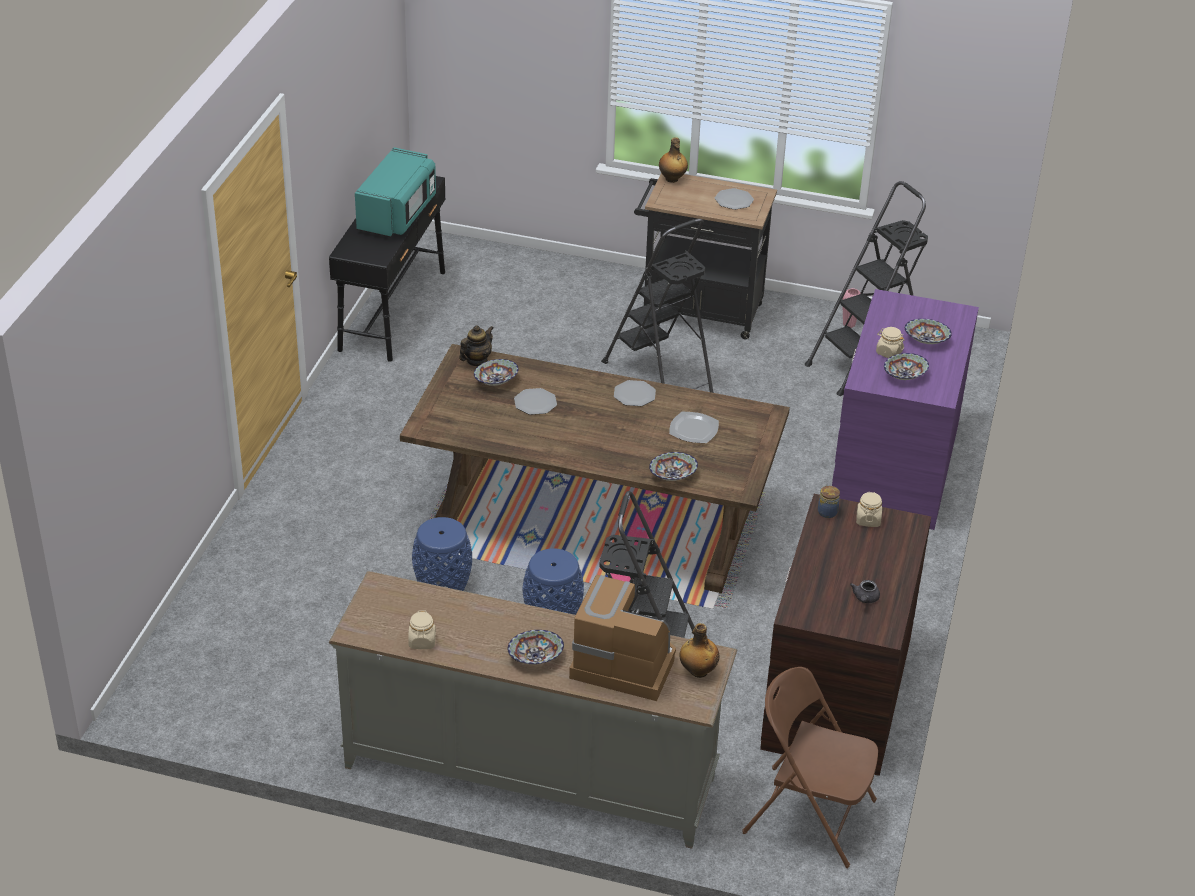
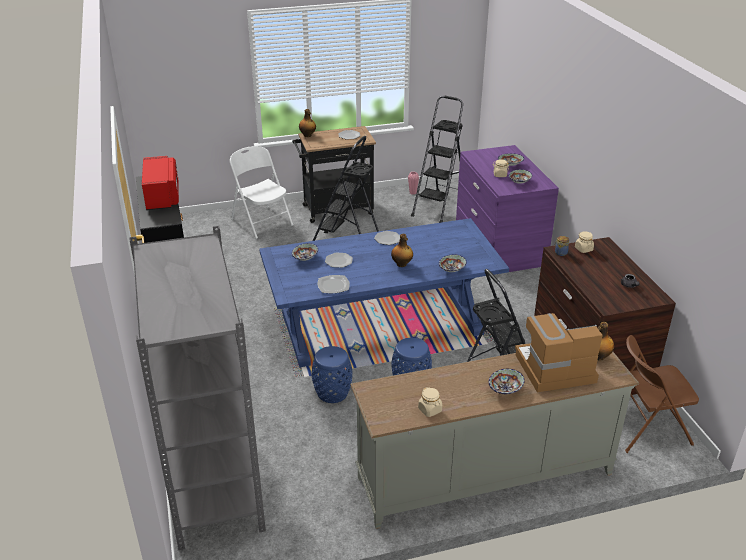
camera: 30 degrees left, 5 degrees down
turquoise microwave [355,147,436,238] -> red microwave [142,156,179,210]
brown dining table [400,344,790,594] -> blue dining table [259,218,509,368]
teapot [459,325,493,366] -> none
plate [669,412,719,443] -> plate moved to [318,275,350,293]
none -> grey bookcase [129,226,266,550]
none -> white chair [230,146,294,239]
none -> bottle [391,234,413,267]

